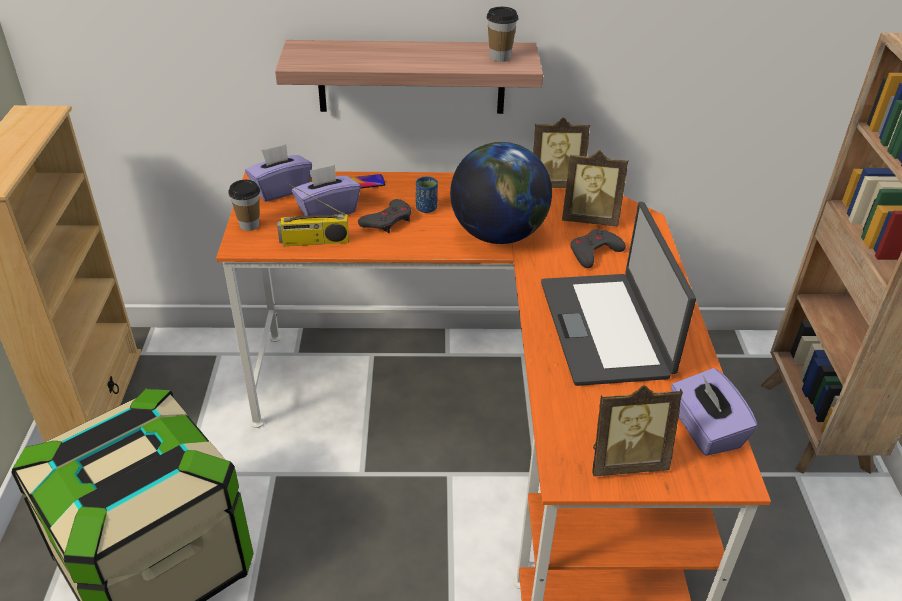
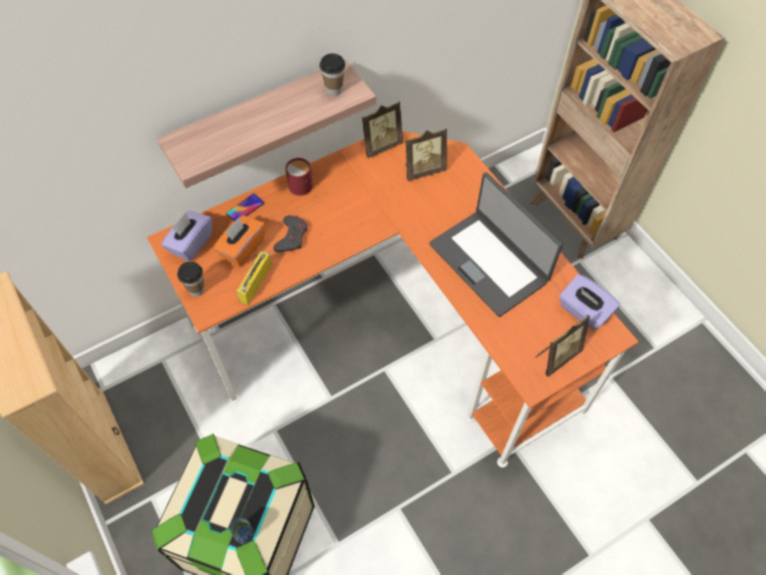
camera: 30 degrees left, 20 degrees up
radio [277,183,349,246] -> radio turned 150 degrees clockwise [236,242,272,305]
purple tissue box [292,165,361,216] -> orange tissue box [213,215,265,266]
blue cup [416,176,438,213] -> blue cup moved to [230,518,254,544]
globe [450,142,552,244] -> none
grey game controller [571,229,626,268] -> none
none -> red mug [285,158,313,196]

